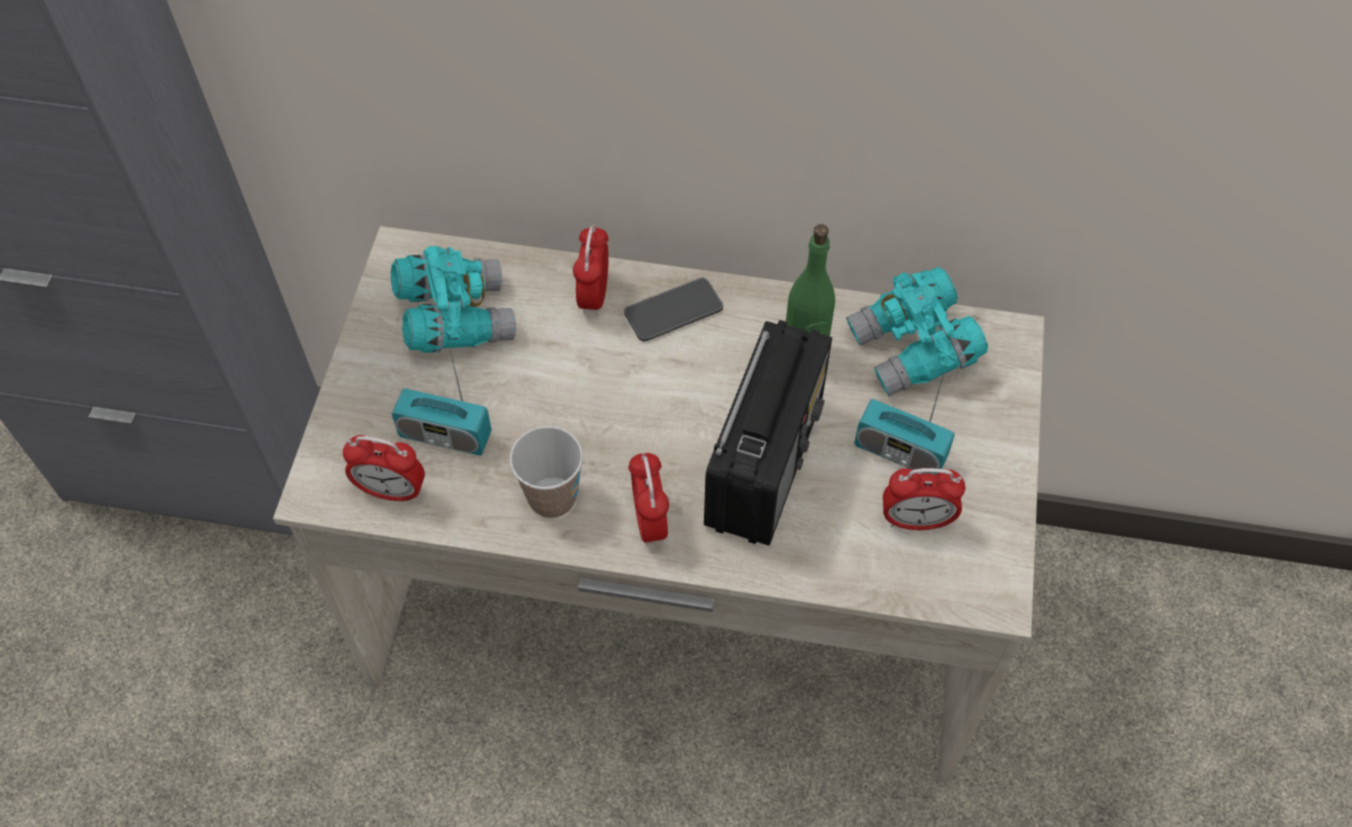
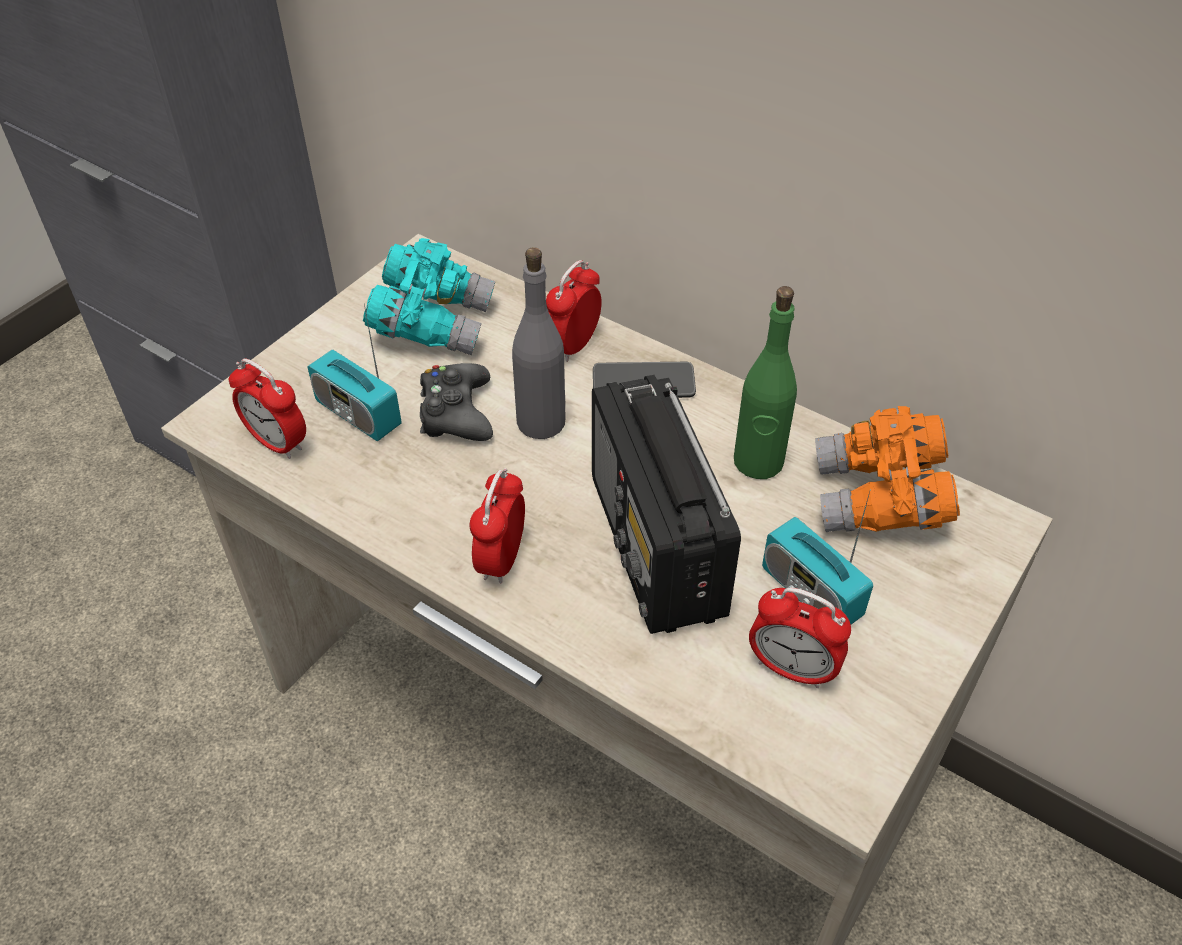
camera: 25 degrees right, 10 degrees down
cup [509,426,583,518] -> none
radio [704,320,832,546] -> radio turned 120 degrees clockwise [592,375,741,634]
turquoise binoculars [846,267,988,396] -> orange binoculars [815,406,960,532]
none -> black game controller [420,363,493,441]
none -> grey bottle [512,247,566,439]

